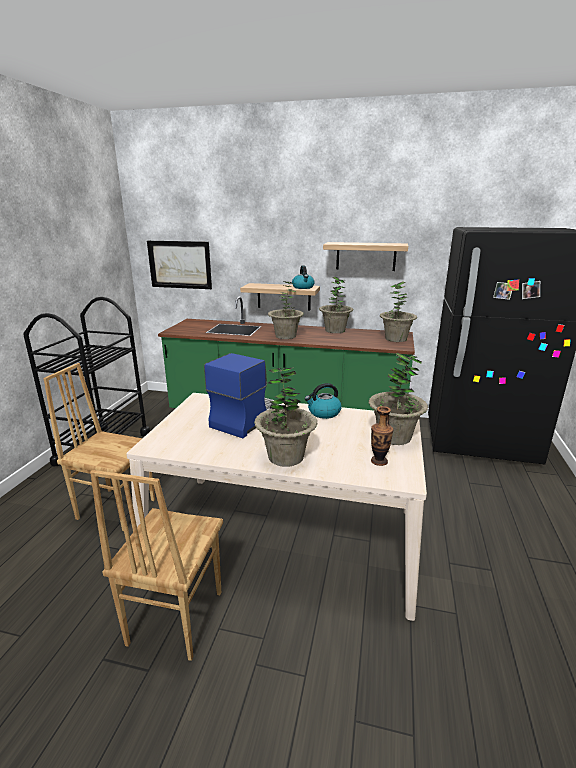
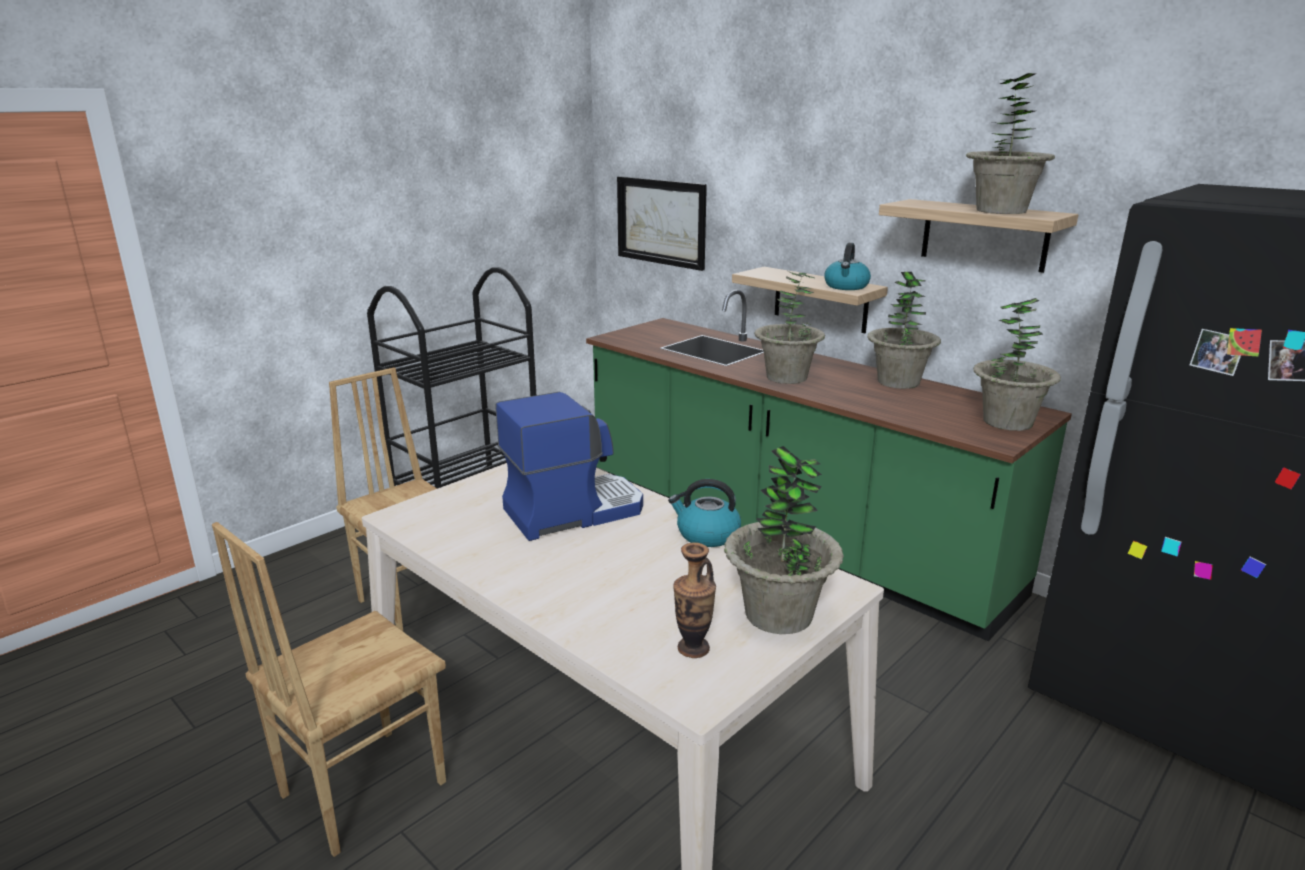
camera: 30 degrees right, 0 degrees up
potted plant [254,367,318,467] -> potted plant moved to [966,73,1055,214]

